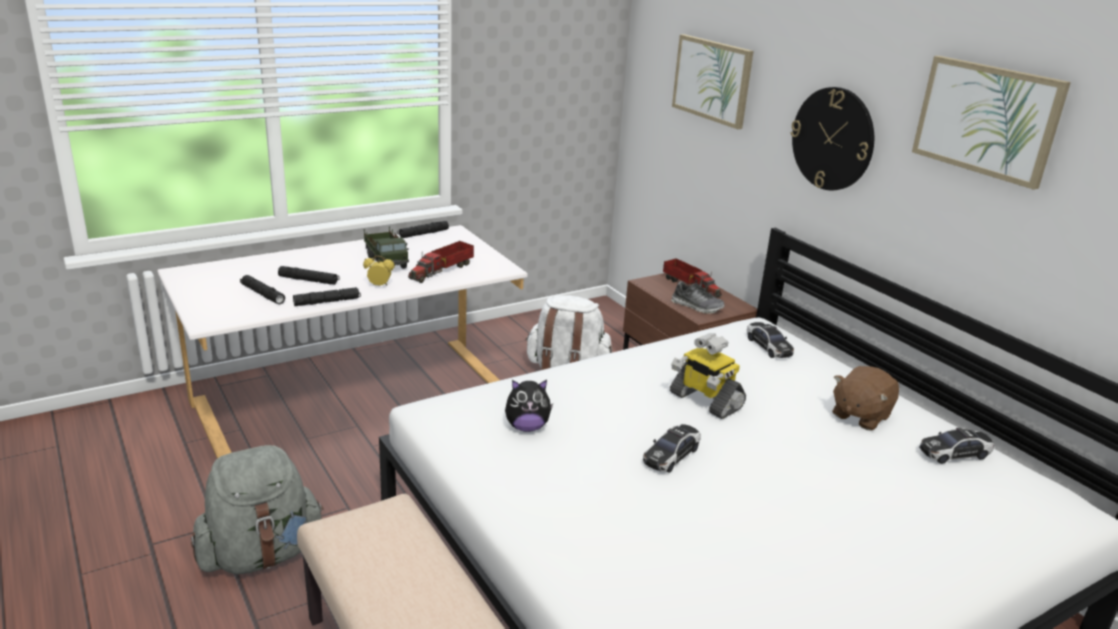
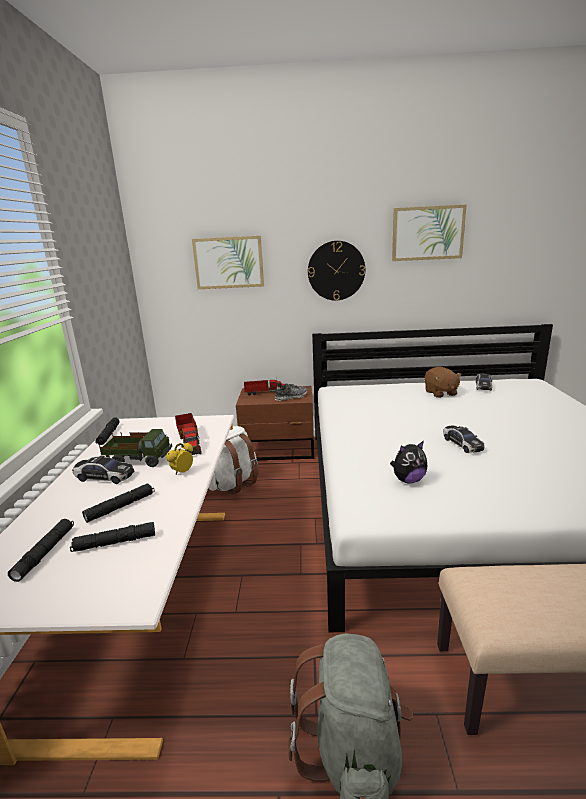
camera: 55 degrees left, 5 degrees down
black flashlight [293,287,361,306] -> black flashlight moved to [8,519,74,582]
plush toy [505,380,553,432] -> plush toy turned 45 degrees clockwise [390,441,427,484]
toy robot [670,333,746,419] -> none
toy car [747,322,794,358] -> toy car moved to [72,456,134,484]

